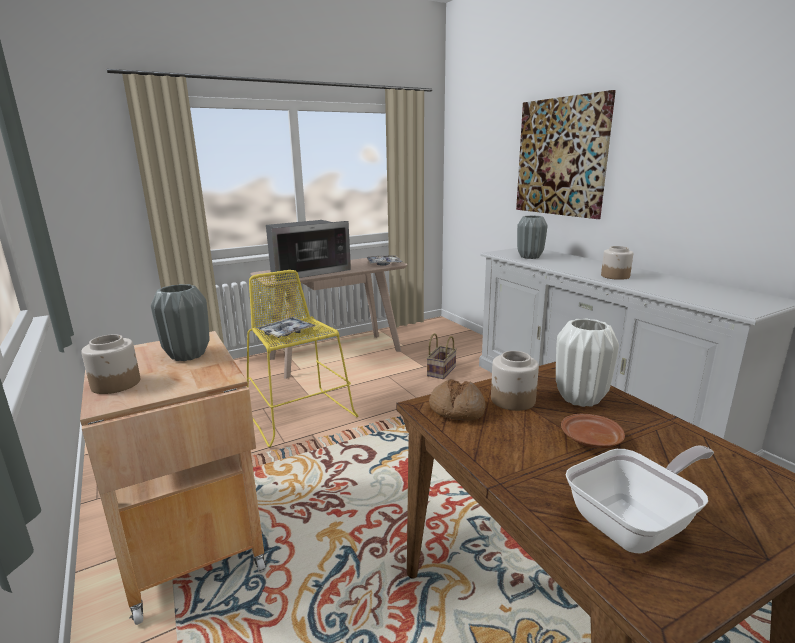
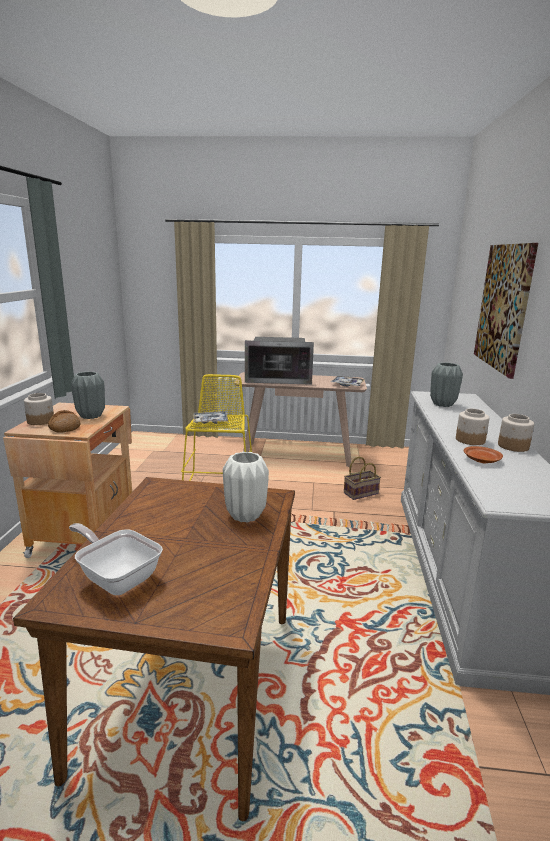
camera: 35 degrees right, 0 degrees up
bread [429,379,486,421] -> bread moved to [48,410,80,433]
jar [491,351,539,411] -> jar moved to [498,414,534,452]
brown plate [561,414,625,448] -> brown plate moved to [464,446,503,463]
frying pan [566,445,714,554] -> frying pan turned 150 degrees counterclockwise [69,523,163,595]

